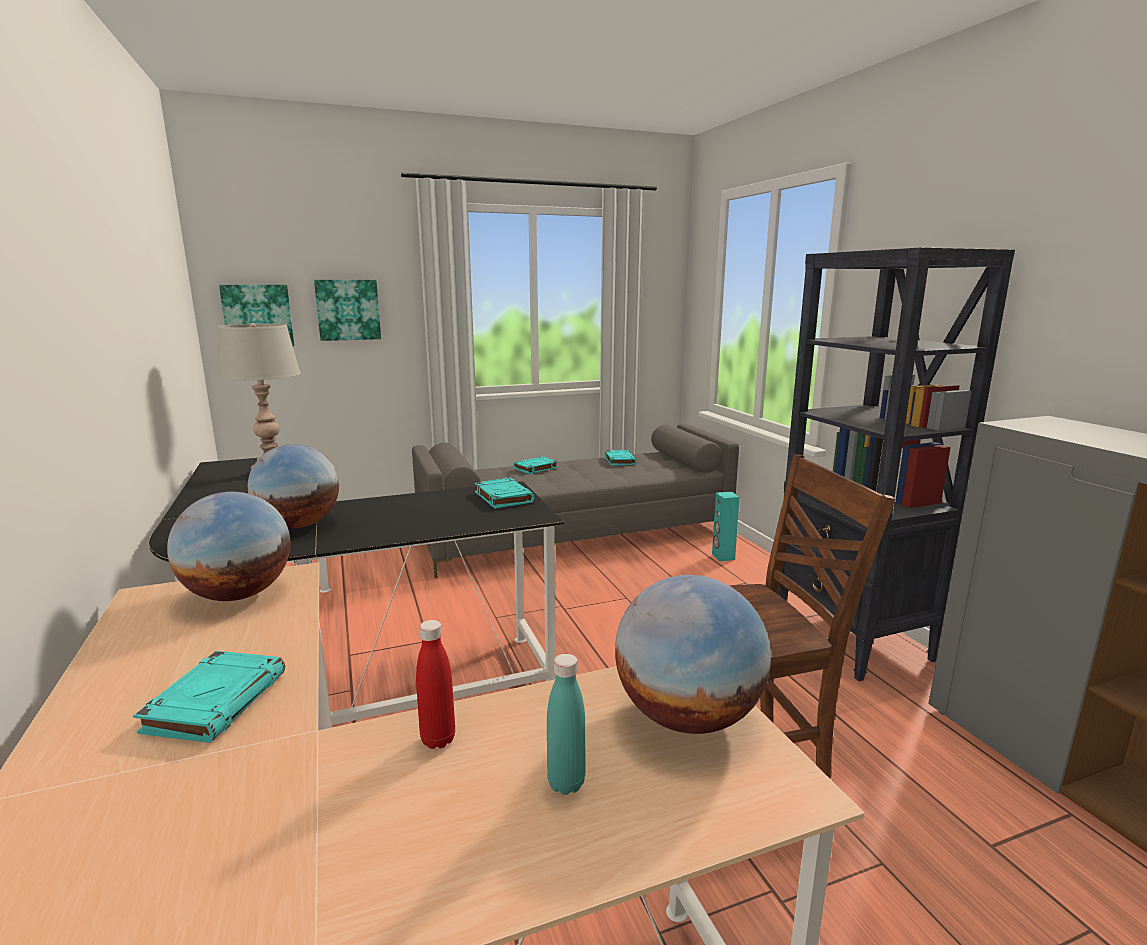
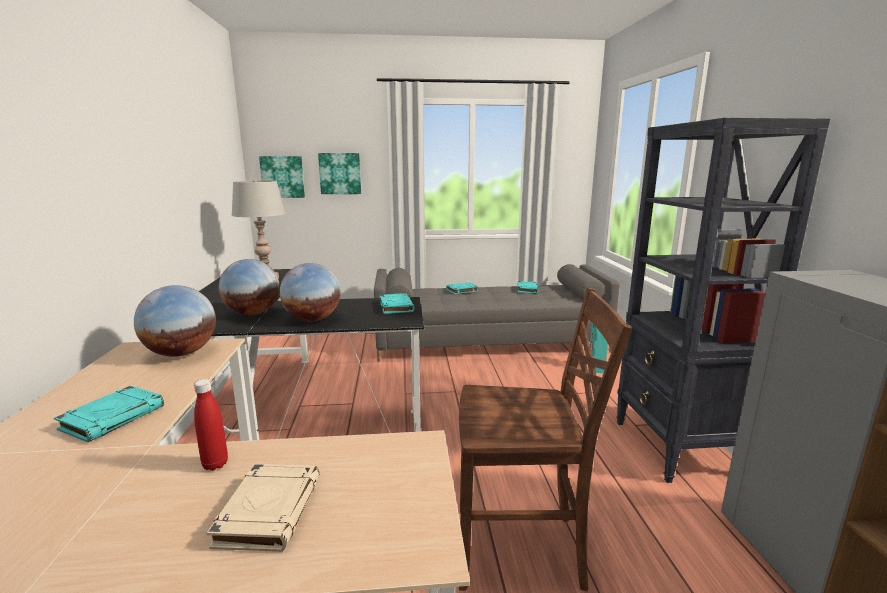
camera: 15 degrees right, 0 degrees up
turquoise bottle [547,654,585,795] -> beige book [207,464,320,552]
globe [615,575,771,734] -> globe moved to [280,263,341,322]

